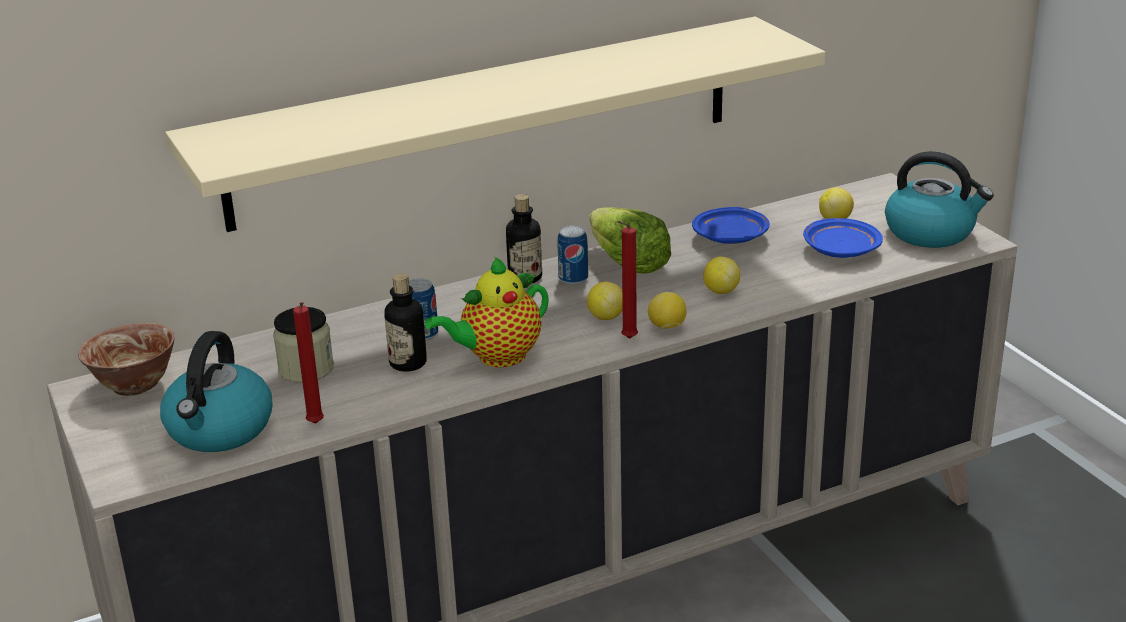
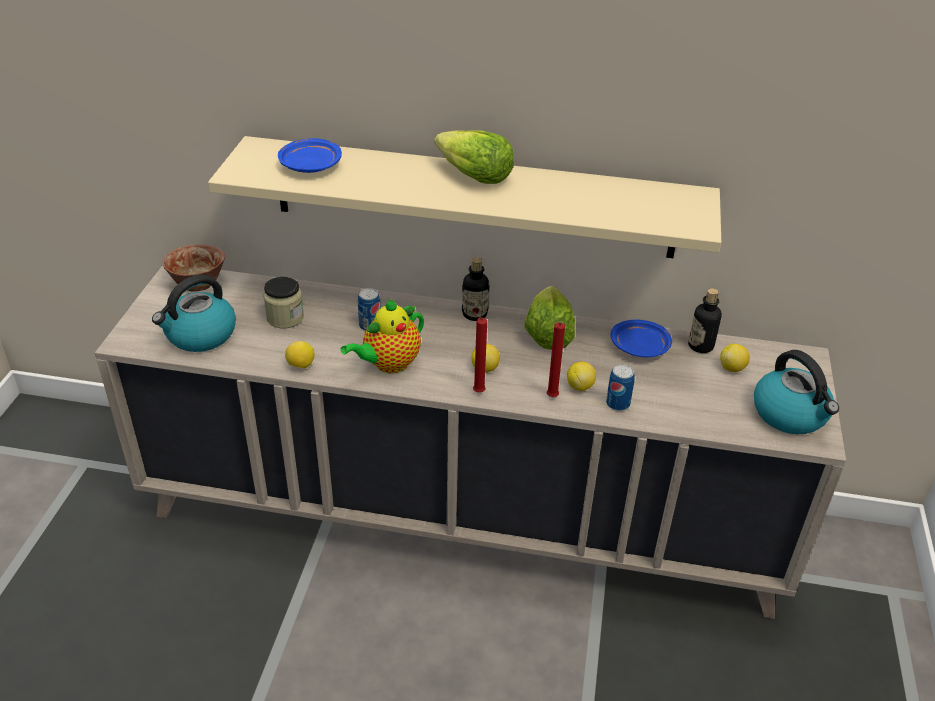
camera: 35 degrees right, 10 degrees up
red candle [293,302,324,424] -> red candle moved to [547,322,565,397]
bottle [384,273,427,372] -> bottle moved to [688,288,722,353]
teapot [425,257,549,367] -> teapot turned 45 degrees counterclockwise [341,299,424,373]
can [557,225,588,285] -> can moved to [606,364,635,411]
lemon [648,292,686,329] -> lemon moved to [285,341,314,369]
blue plate [803,218,883,258] -> blue plate moved to [278,138,342,173]
none -> lettuce [434,130,514,184]

